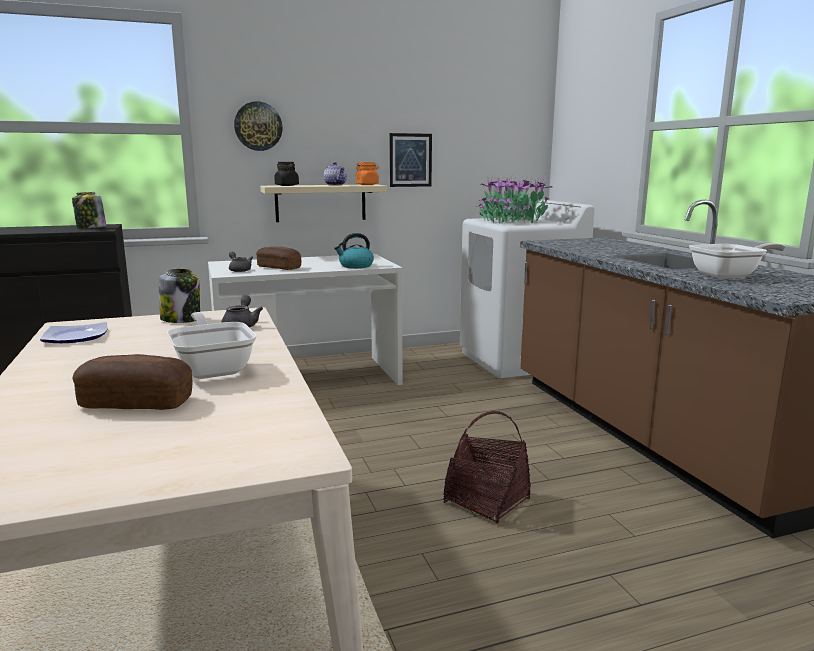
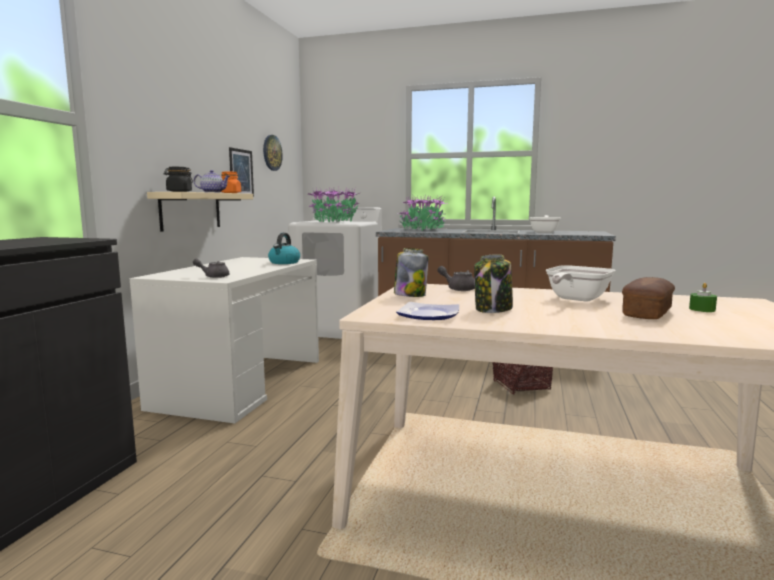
camera: 55 degrees left, 5 degrees down
jar [72,192,106,229] -> jar moved to [474,254,513,313]
frying pan [167,312,256,379] -> frying pan turned 60 degrees counterclockwise [546,265,615,302]
wall clock [234,101,283,151] -> wall clock moved to [263,135,283,171]
bread [256,247,301,270] -> none
none -> potted plant [399,195,445,230]
none -> green candle [689,283,717,312]

